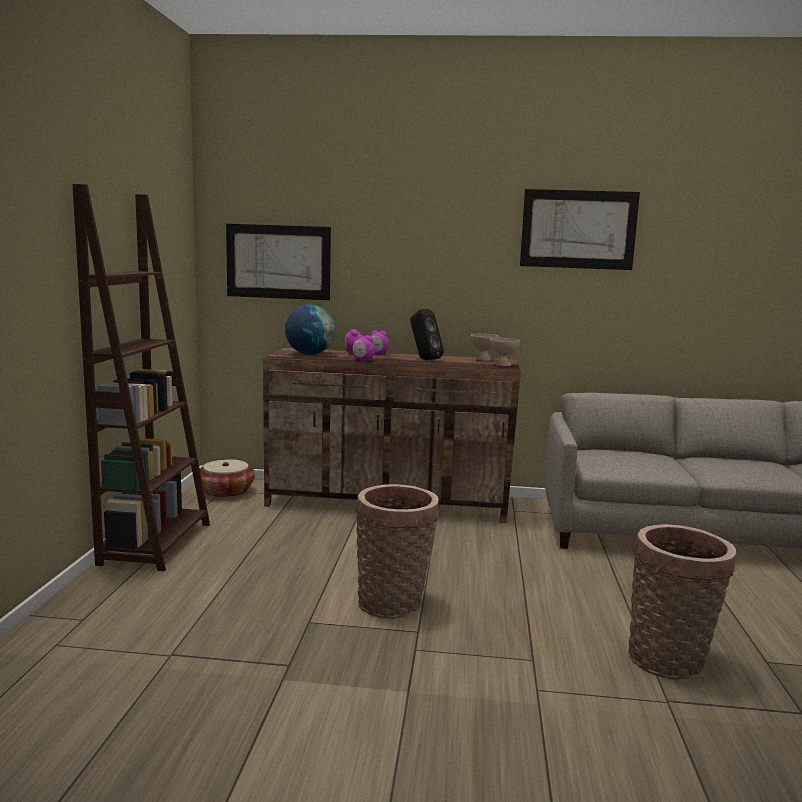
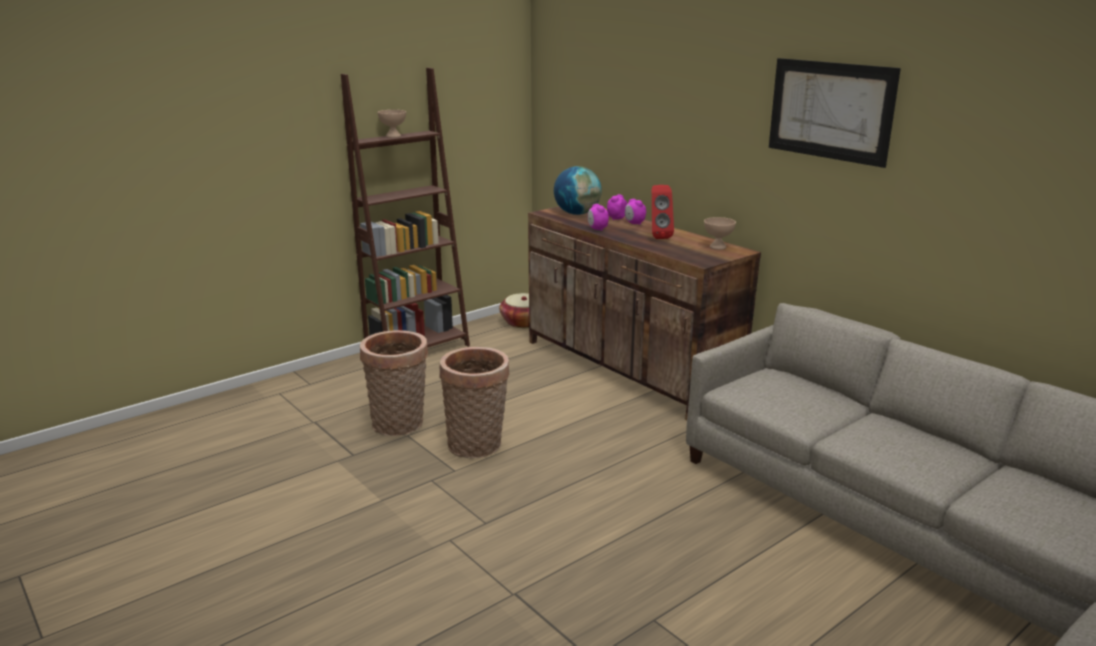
camera: 45 degrees right, 10 degrees up
picture [226,224,331,300] -> none
black speaker [410,309,444,360] -> red speaker [652,185,674,239]
beige bowl [490,338,520,367] -> beige bowl moved to [378,110,406,138]
basket [628,524,736,679] -> basket moved to [360,330,428,436]

